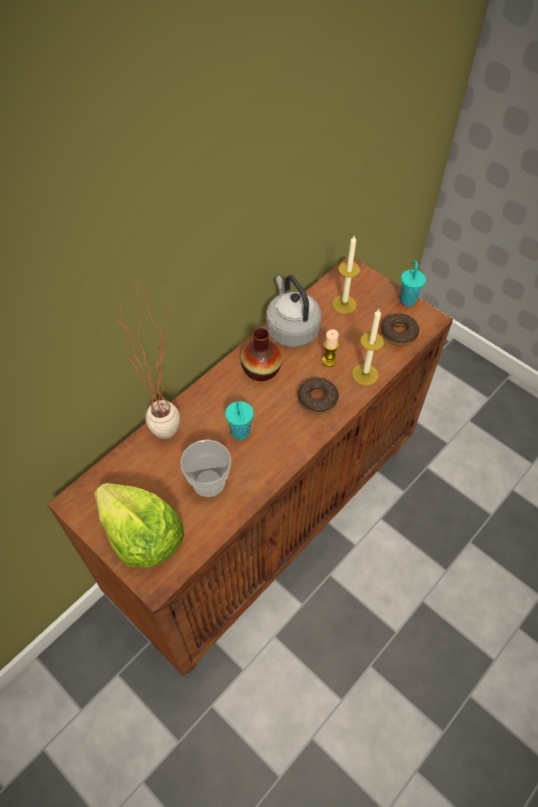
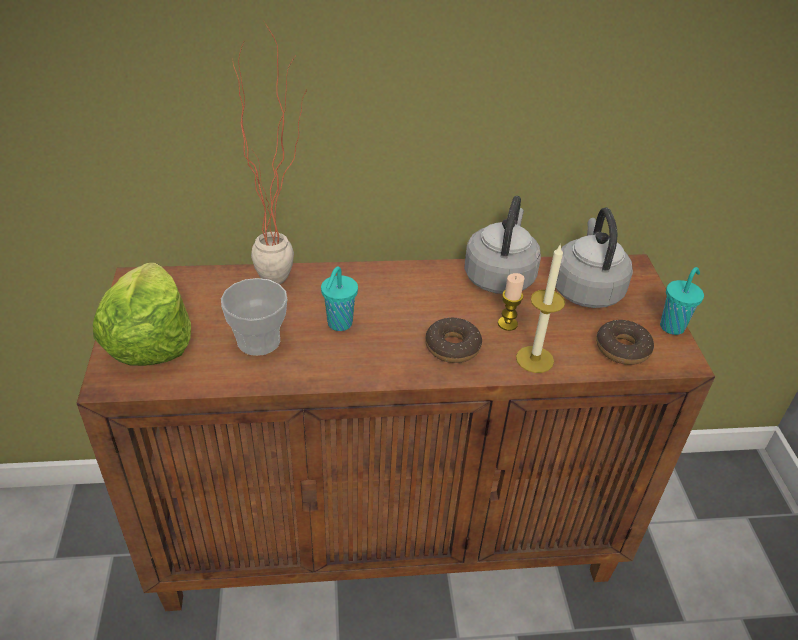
camera: 40 degrees right, 15 degrees down
vase [241,328,282,381] -> none
candle [332,236,361,314] -> grey kettle [556,208,633,308]

